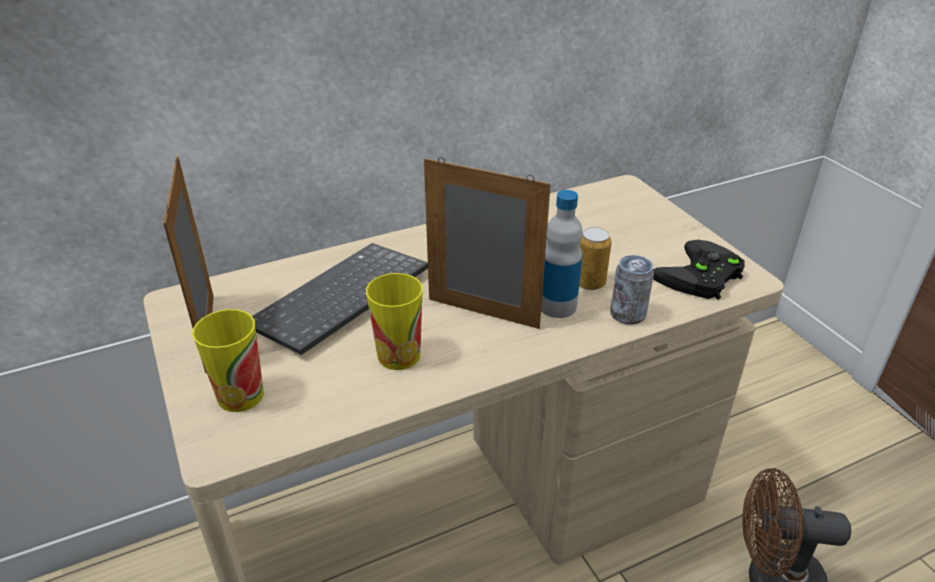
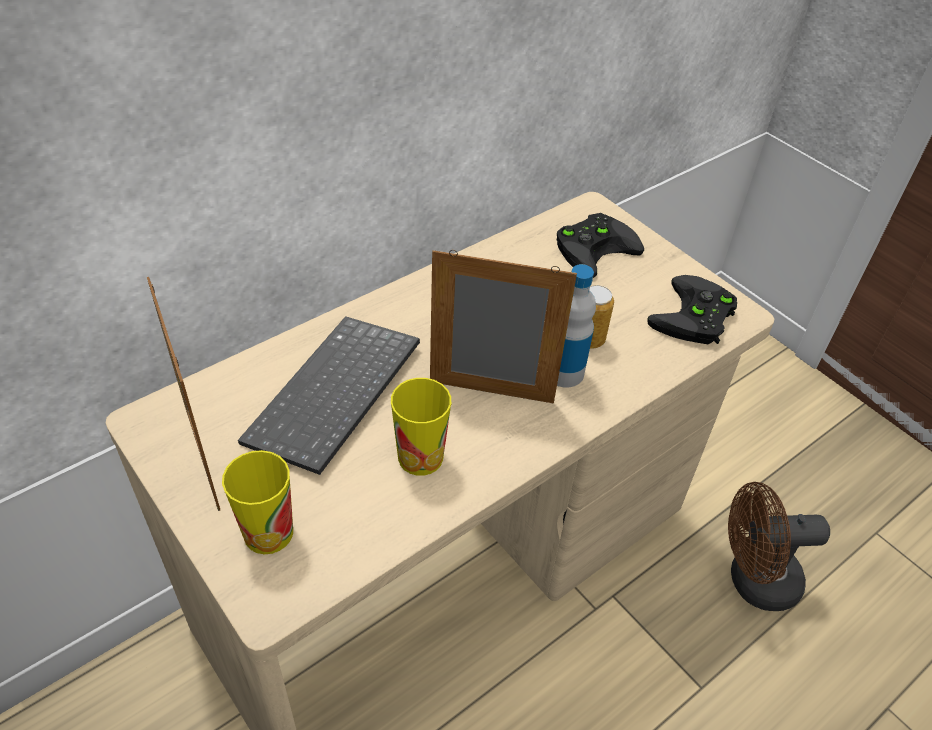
camera: 15 degrees left, 10 degrees up
can [610,255,654,325] -> none
none -> black game controller [557,213,644,278]

